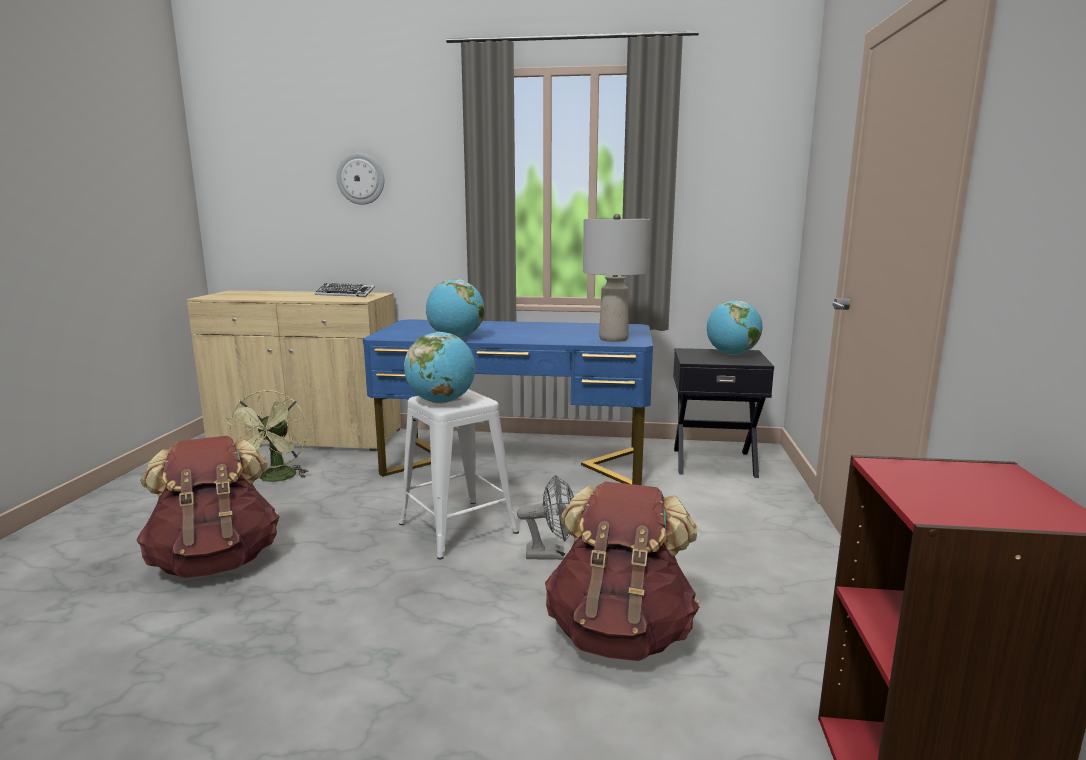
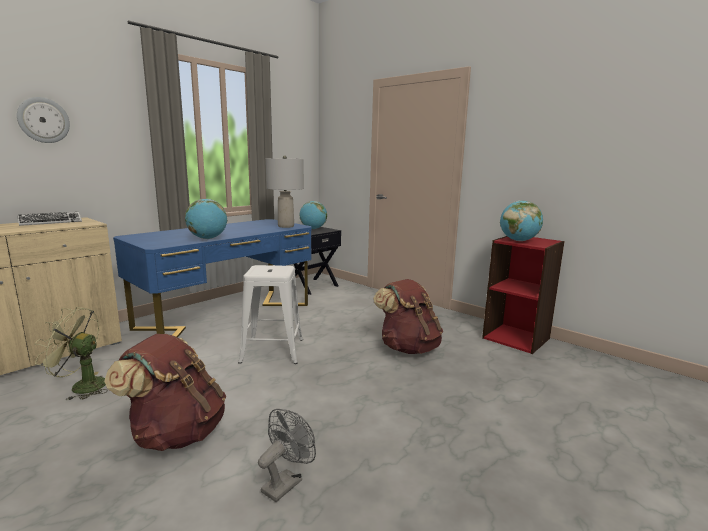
camera: 55 degrees left, 0 degrees up
green fan [225,390,308,482] -> green fan turned 150 degrees clockwise [35,307,108,401]
globe [404,332,475,404] -> globe moved to [500,201,543,241]
grey fan [517,475,574,560] -> grey fan moved to [258,409,316,502]

